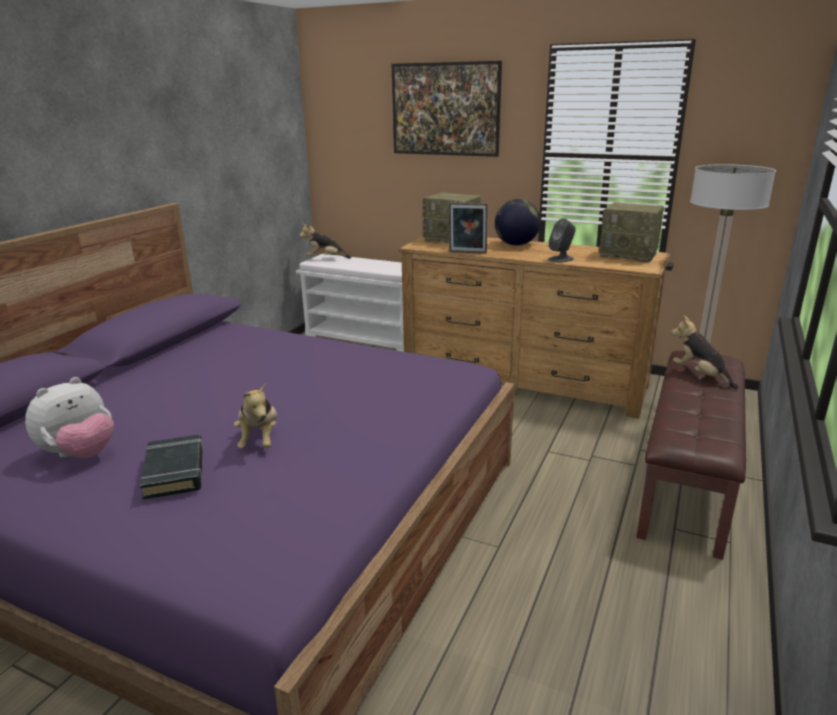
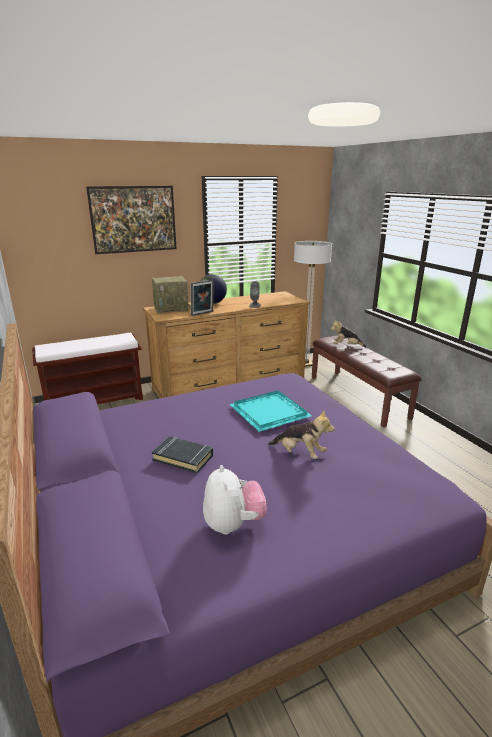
camera: 50 degrees left, 0 degrees up
black book [140,435,204,500] -> black book moved to [152,436,213,473]
white bench [296,254,404,352] -> brown bench [32,332,143,404]
plush toy [299,223,351,259] -> none
radio [599,202,664,263] -> none
none -> turquoise tray [229,390,312,432]

